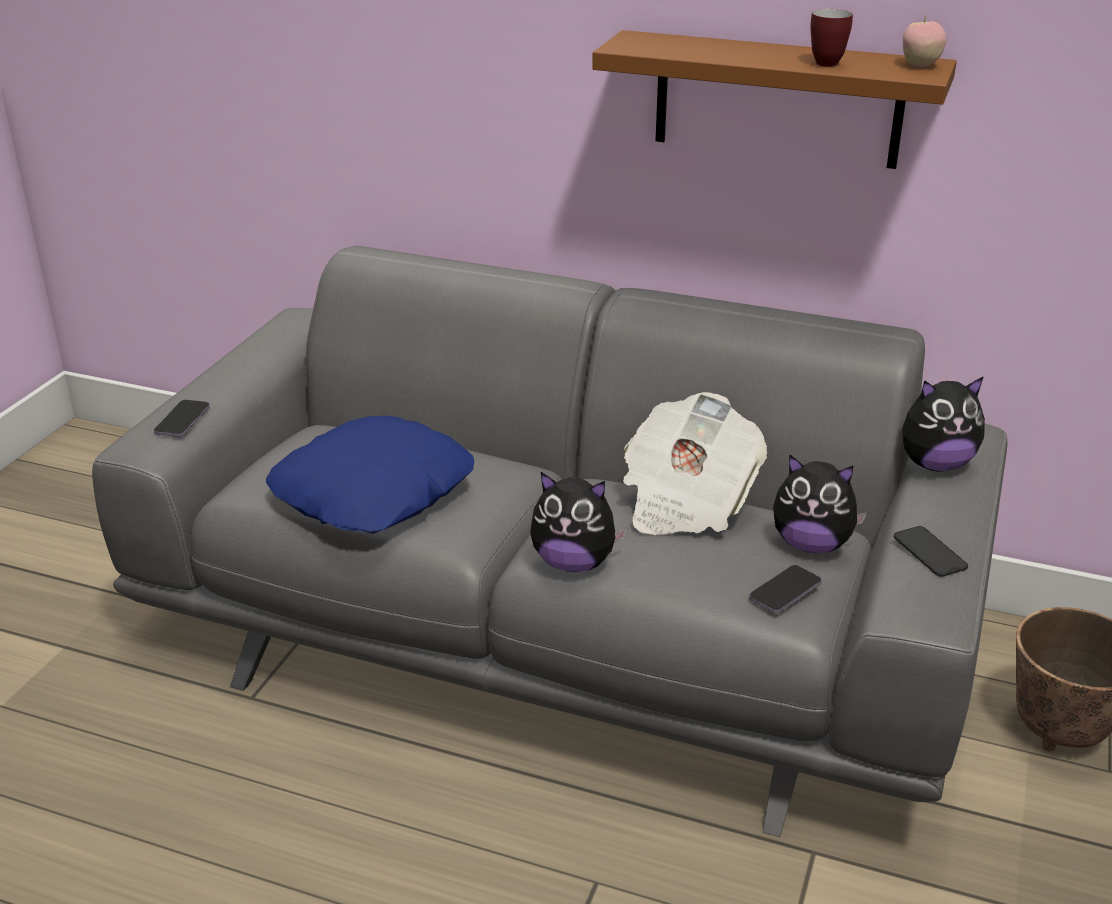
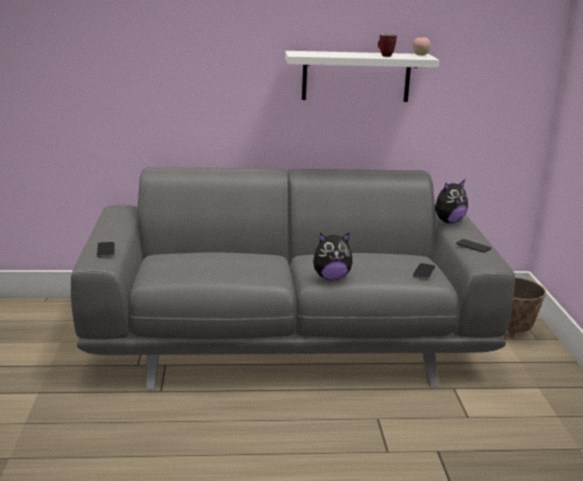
camera: 25 degrees left, 10 degrees down
blue pillow [266,415,474,534] -> none
brown shelf [592,30,957,169] -> white shelf [285,51,439,102]
newspaper [623,392,767,535] -> none
plush toy [773,455,867,553] -> none

